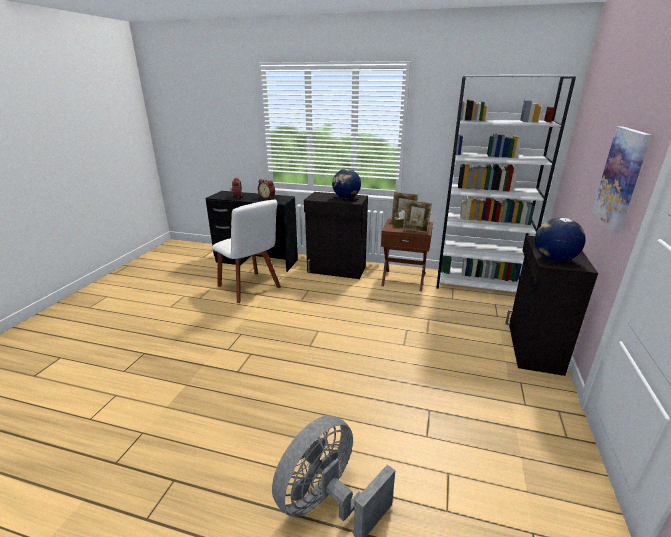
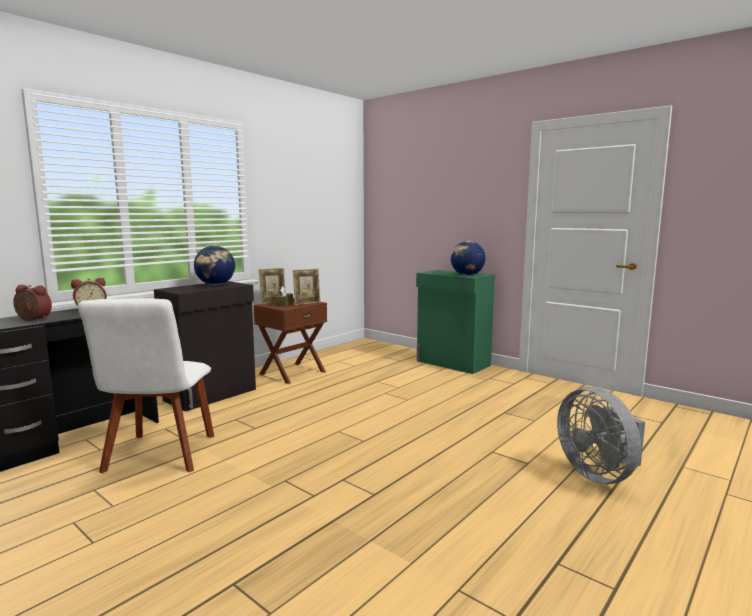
camera: 65 degrees left, 15 degrees down
white chair [211,200,281,303] -> white chair turned 105 degrees clockwise [78,298,214,473]
white bookcase [436,74,576,292] -> none
black cabinet [505,236,598,376] -> green cabinet [416,270,495,374]
picture [592,126,652,234] -> none

